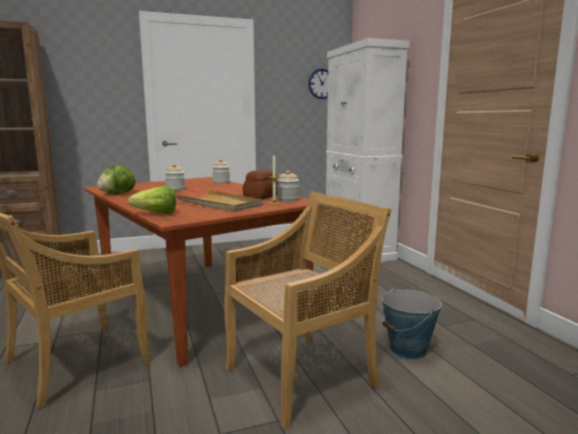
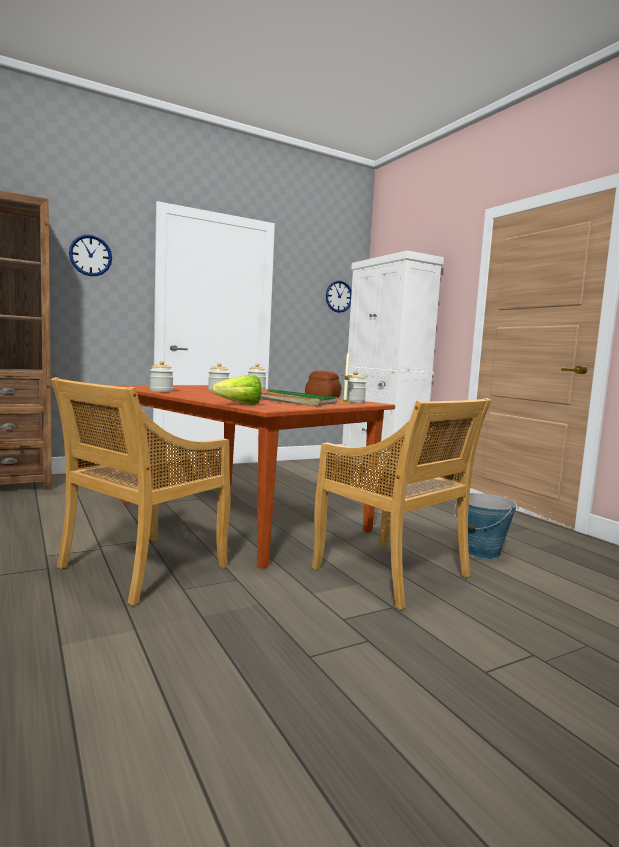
camera: 10 degrees left, 5 degrees down
lettuce [97,165,136,195] -> jar [150,361,173,392]
beige tray [176,190,263,212] -> green tray [260,389,338,406]
beige chair [224,191,391,429] -> beige chair turned 90 degrees clockwise [312,398,491,610]
none -> wall clock [69,235,112,276]

